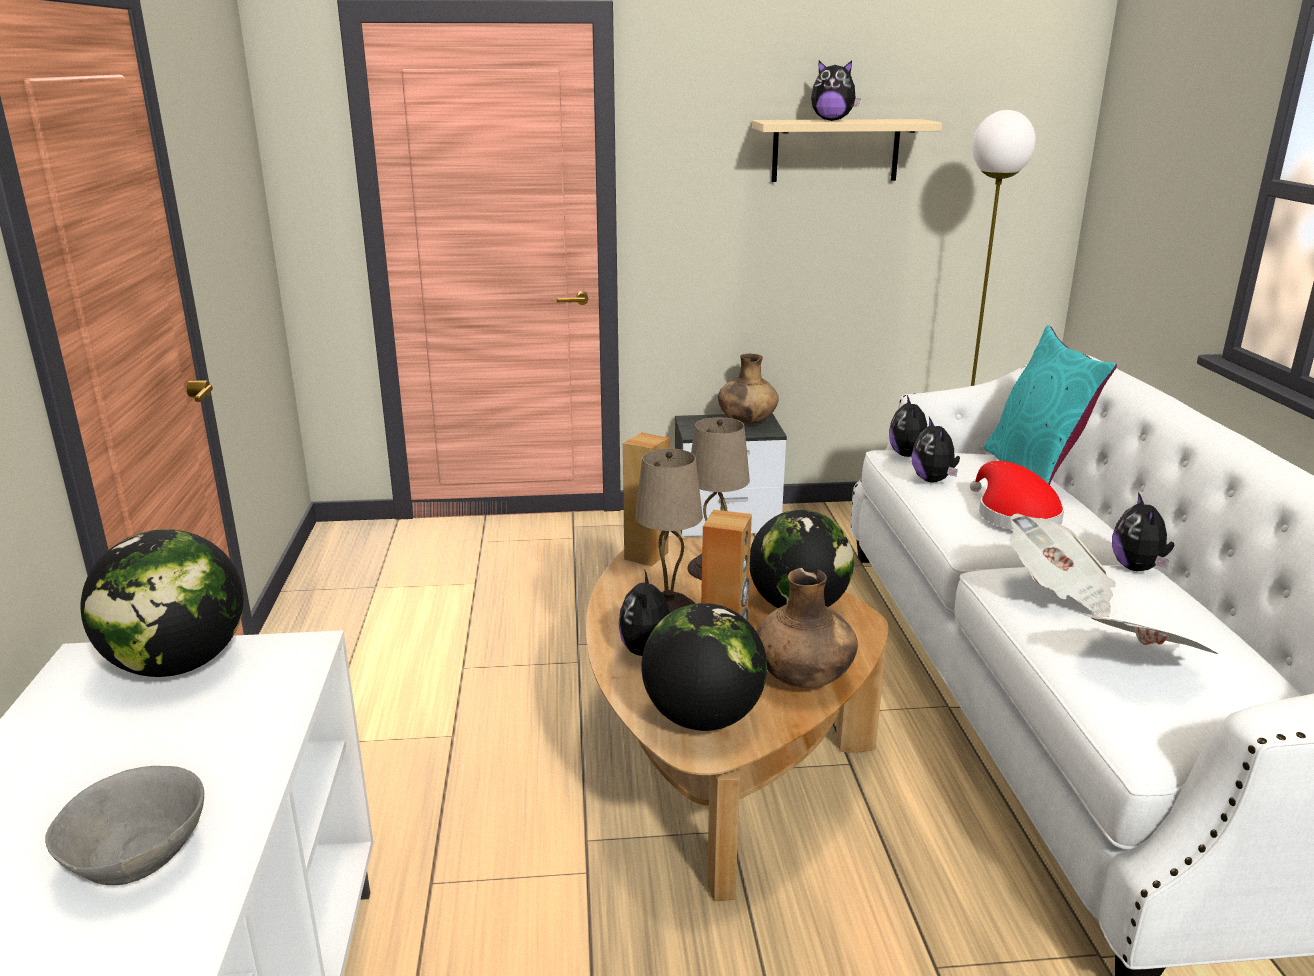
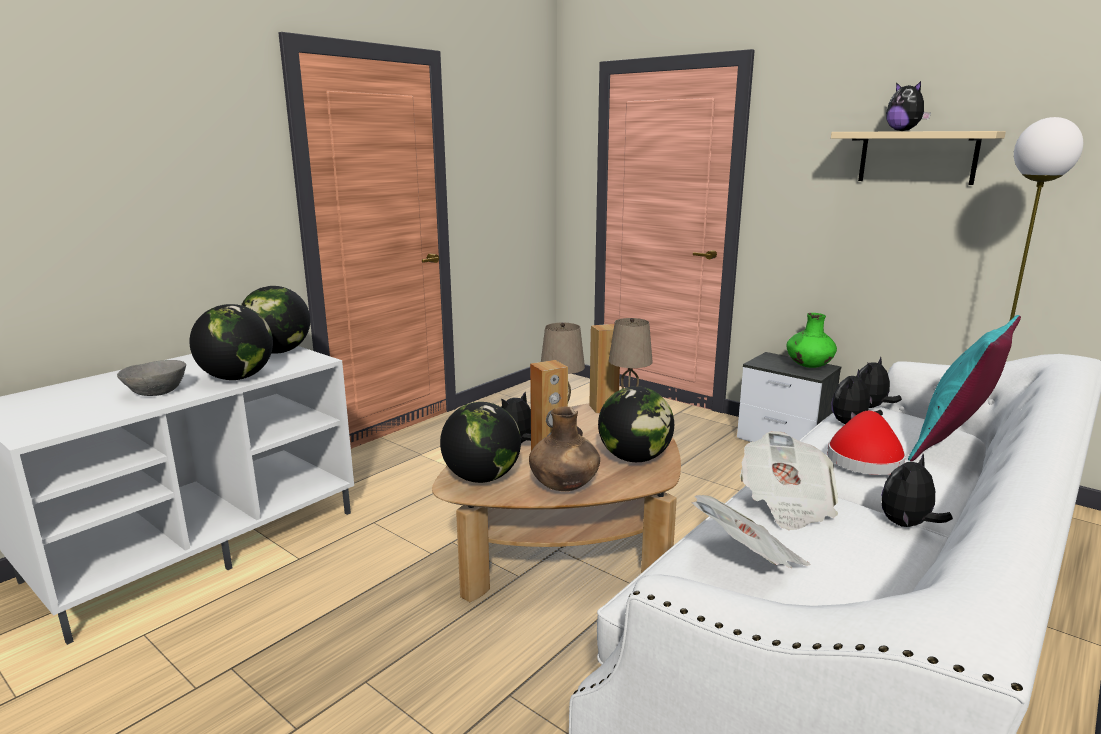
camera: 45 degrees right, 5 degrees down
brown vase [718,354,779,424] -> green vase [787,313,837,368]
none -> globe [189,304,273,380]

